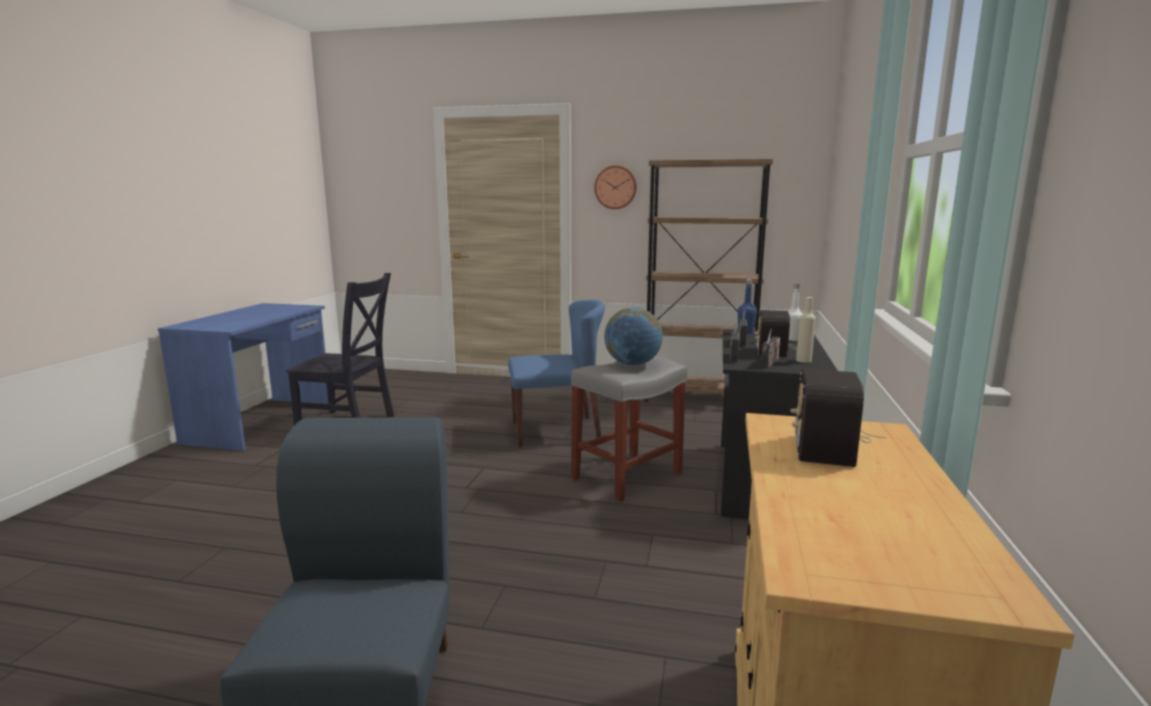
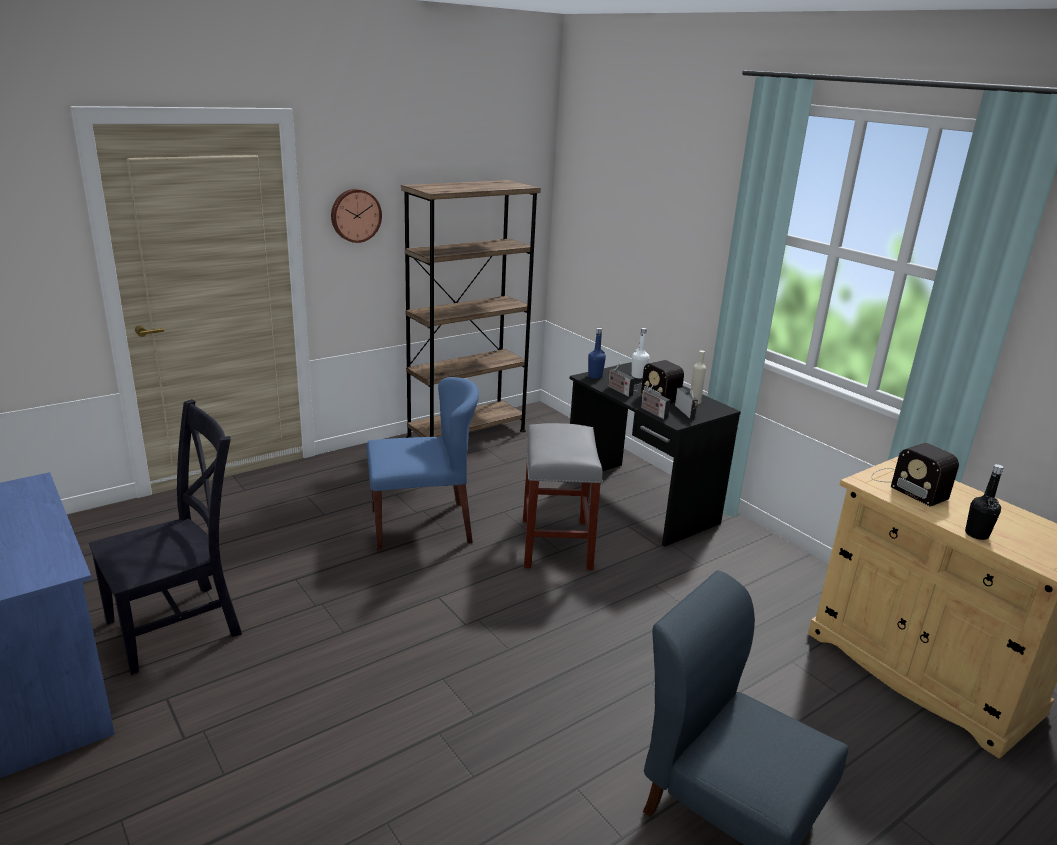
camera: 50 degrees left, 10 degrees up
blue chair [508,299,605,447] -> blue chair turned 45 degrees clockwise [366,377,479,550]
globe [604,307,663,366] -> none
none -> black bottle [965,464,1004,540]

